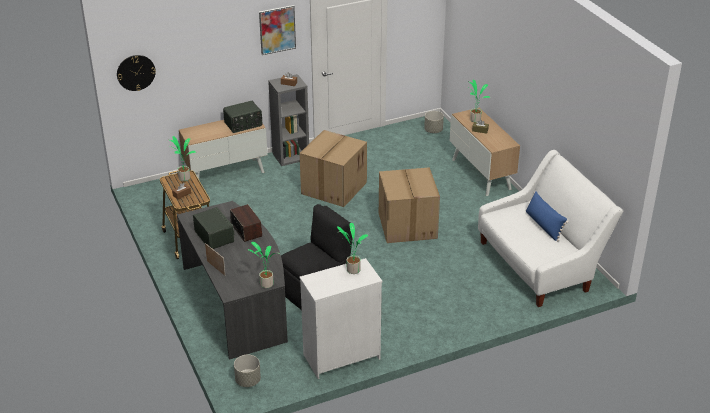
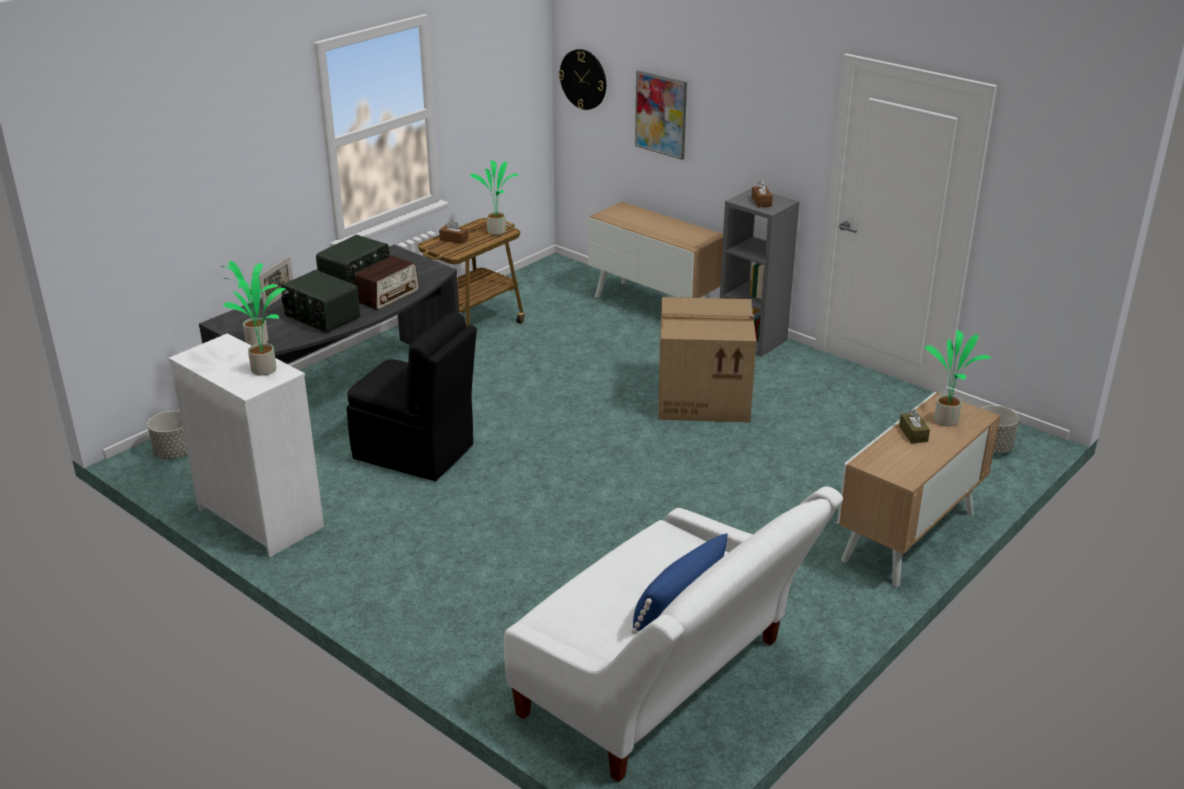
camera: 65 degrees right, 5 degrees down
radio [223,101,262,133] -> radio moved to [281,270,360,333]
picture [259,5,296,55] -> picture moved to [635,70,687,160]
cardboard box [379,167,440,243] -> none

